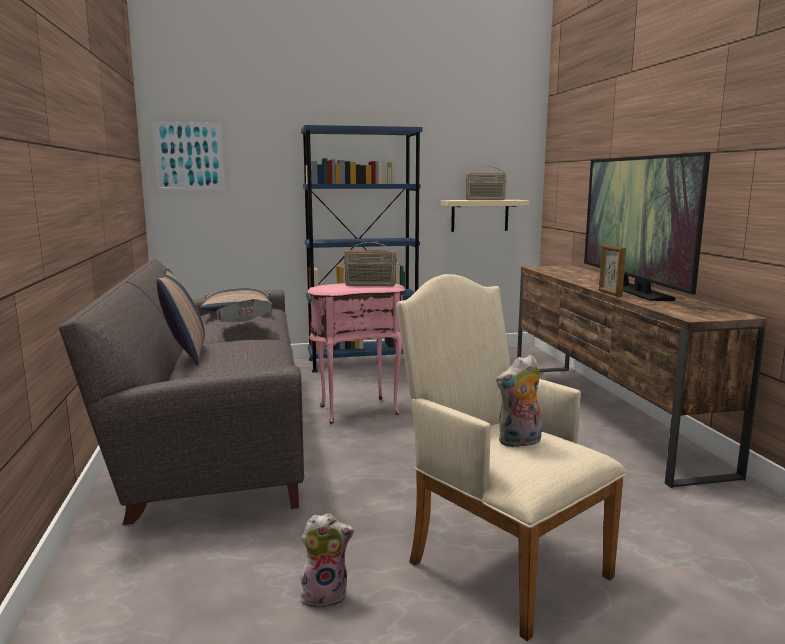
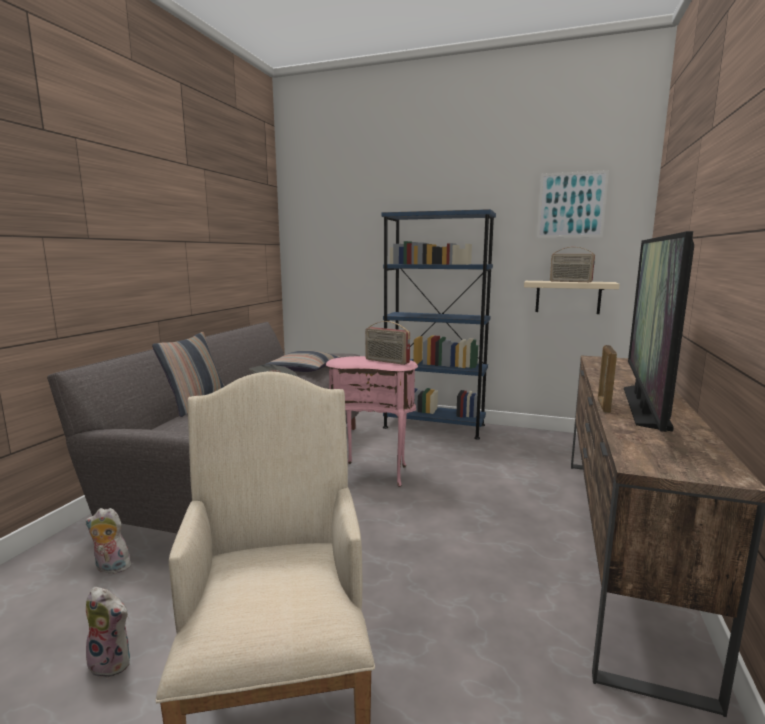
camera: 30 degrees right, 0 degrees up
picture [152,122,225,190] -> picture moved to [537,170,609,238]
plush toy [496,355,542,448] -> plush toy moved to [85,508,133,574]

